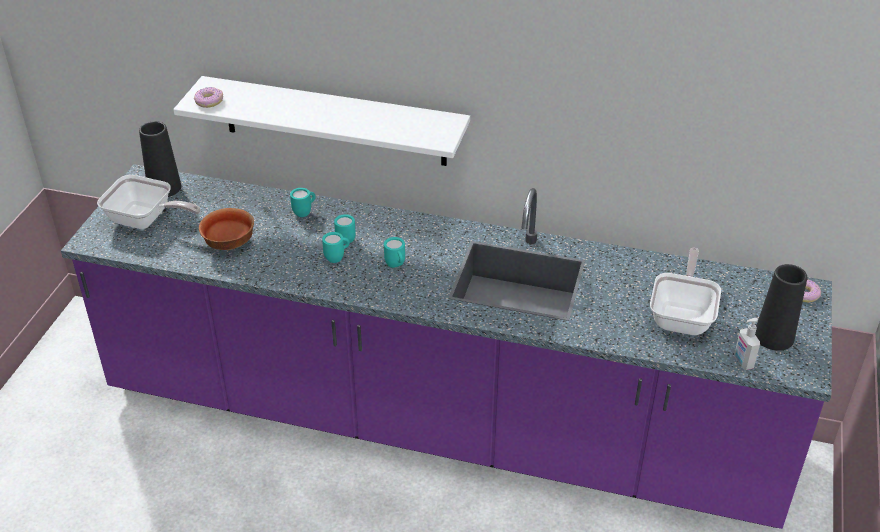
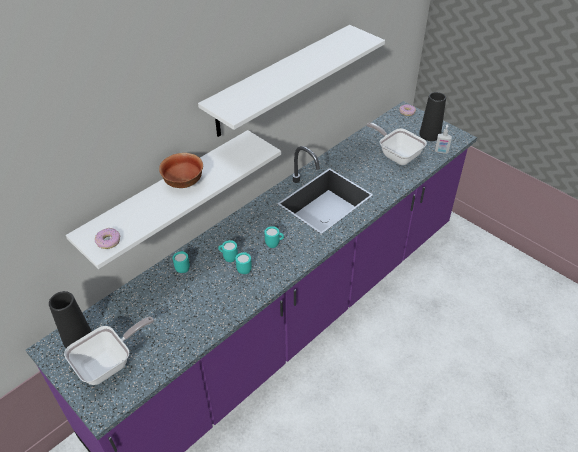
camera: 60 degrees left, 5 degrees up
bowl [199,208,254,250] -> bowl moved to [159,153,203,188]
none -> white shelf [198,25,385,137]

